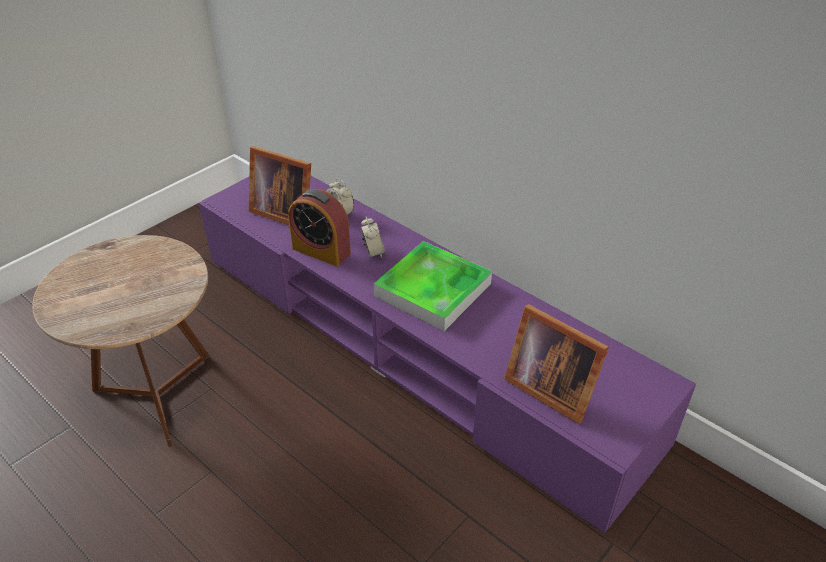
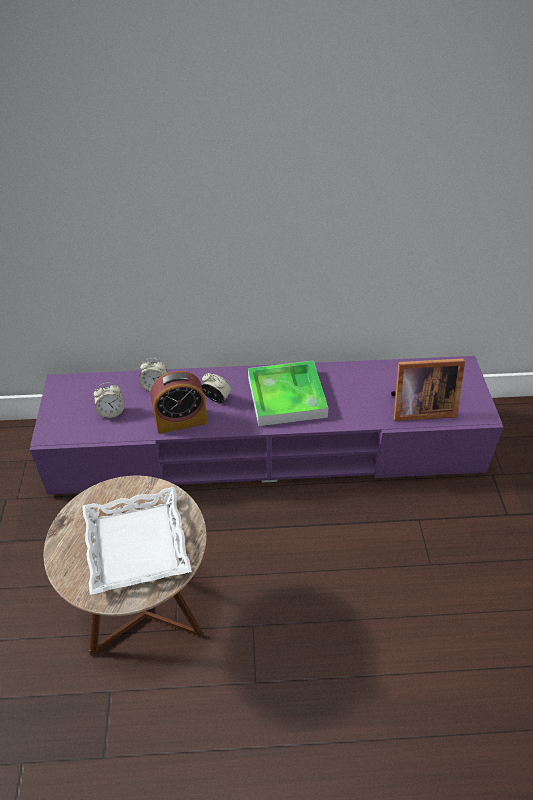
camera: 45 degrees left, 5 degrees up
picture frame [249,146,311,225] -> alarm clock [94,383,124,418]
none -> white tray [82,487,192,595]

